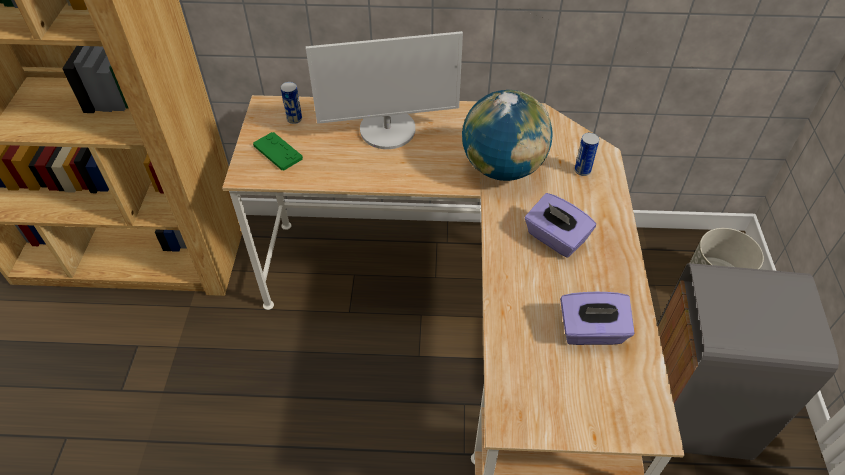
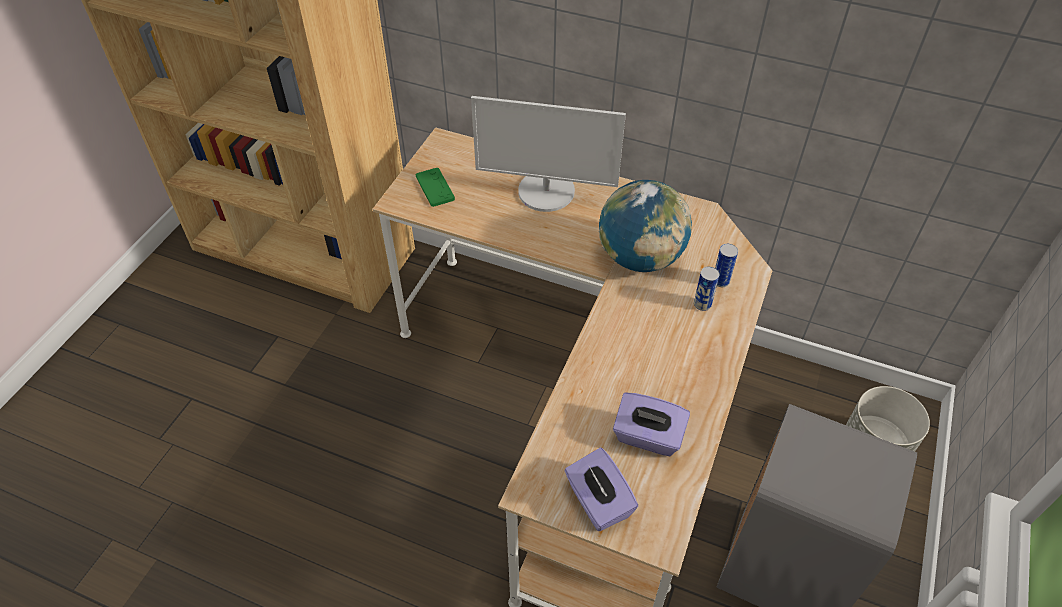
camera: 20 degrees right, 0 degrees up
can [281,82,302,124] -> can moved to [694,267,719,311]
purple tissue box [525,193,596,258] -> purple tissue box moved to [565,448,638,531]

